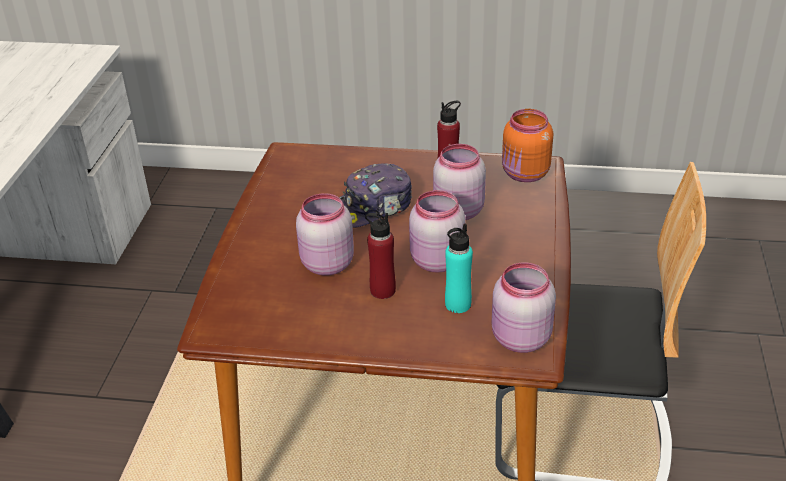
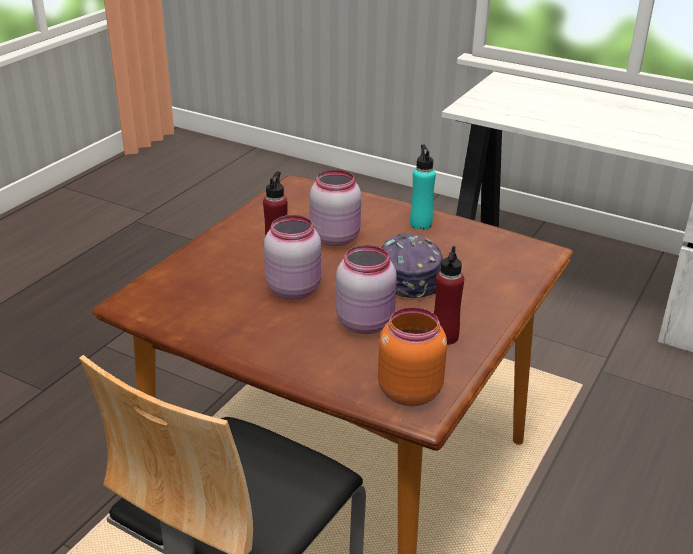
camera: 110 degrees right, 5 degrees down
turquoise bottle [445,224,473,313] -> turquoise bottle moved to [410,145,436,230]
pink jar [492,262,556,353] -> none

